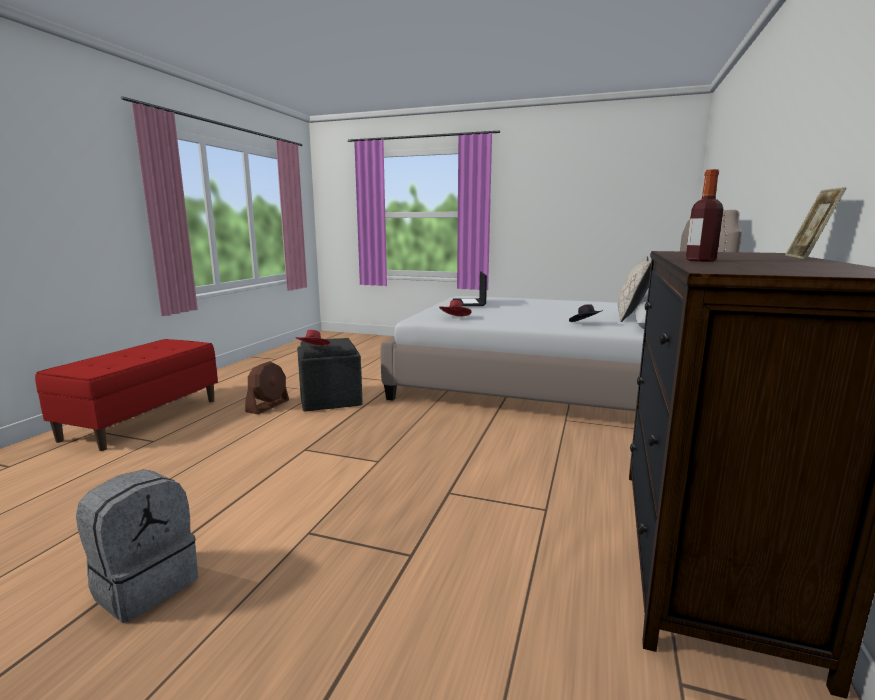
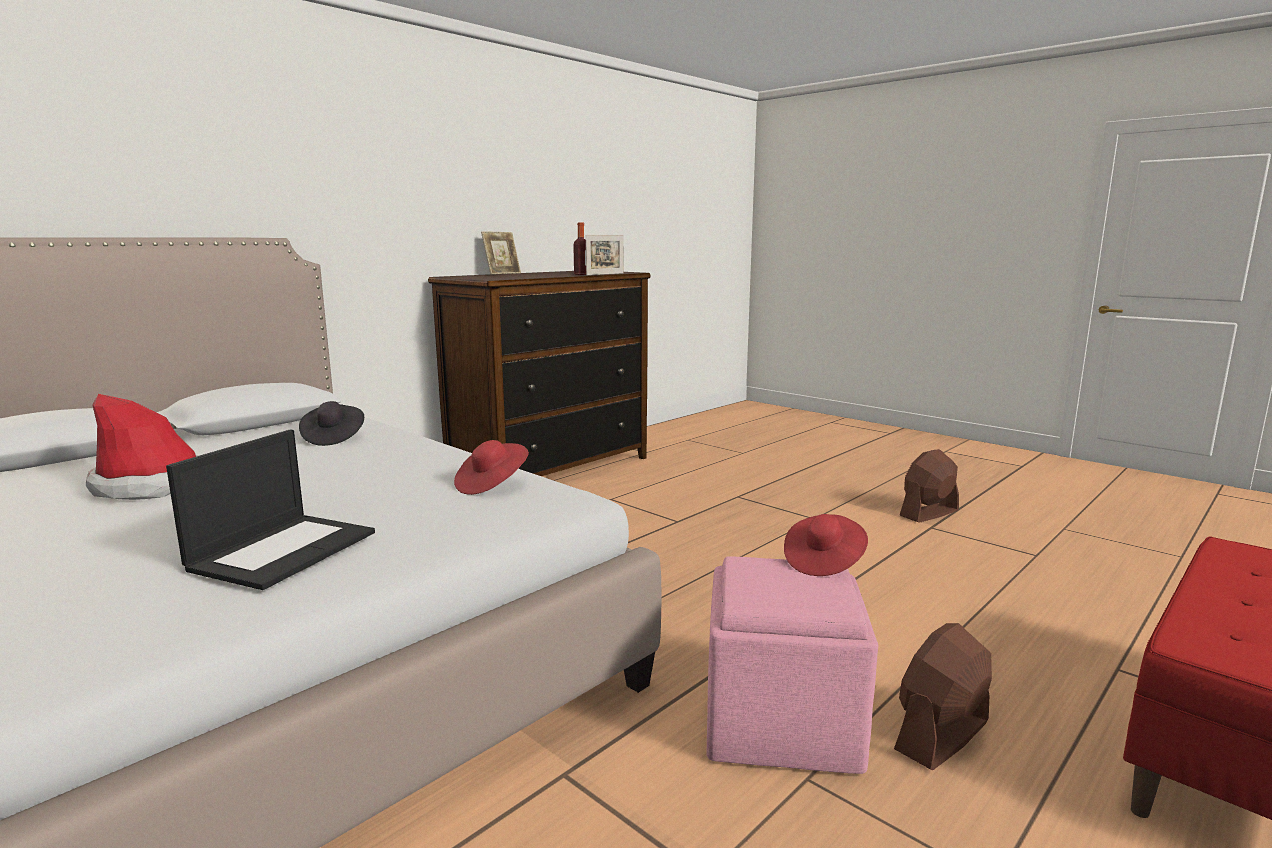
camera: 155 degrees left, 0 degrees up
grey backpack [76,469,198,623] -> brown fan [900,449,959,523]
grey ottoman [297,338,362,412] -> pink ottoman [707,556,878,774]
beige pillow [618,256,652,322] -> none
none -> hat [86,394,200,500]
none -> picture frame [586,235,624,275]

